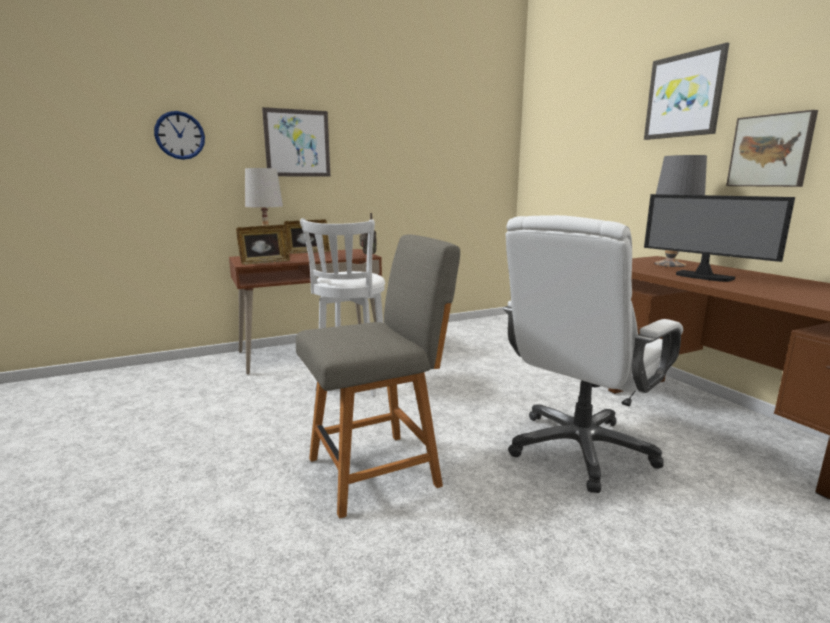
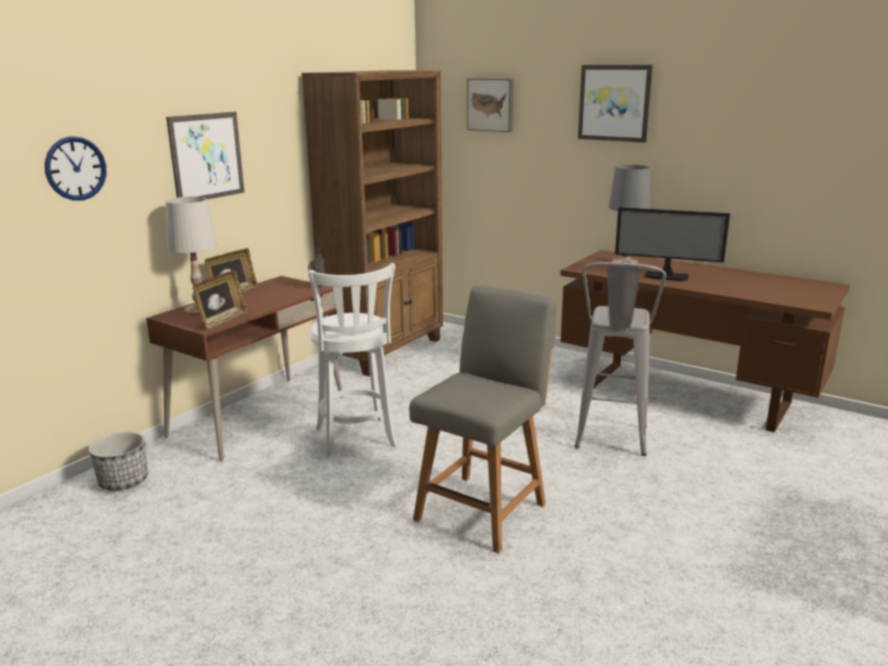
camera: 30 degrees left, 5 degrees up
white office chair [503,215,683,493] -> grey stool [575,262,666,456]
picture [726,110,818,187] -> picture moved to [467,78,513,132]
none -> planter [89,432,148,491]
none -> brown bookcase [302,70,443,376]

